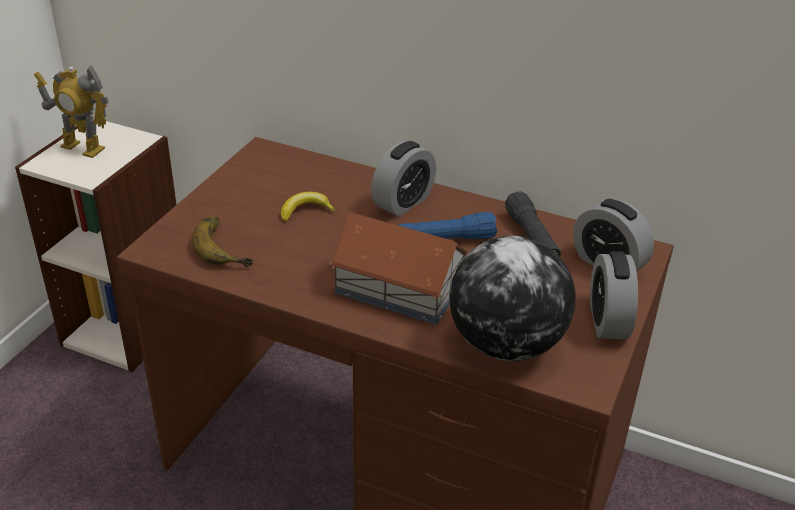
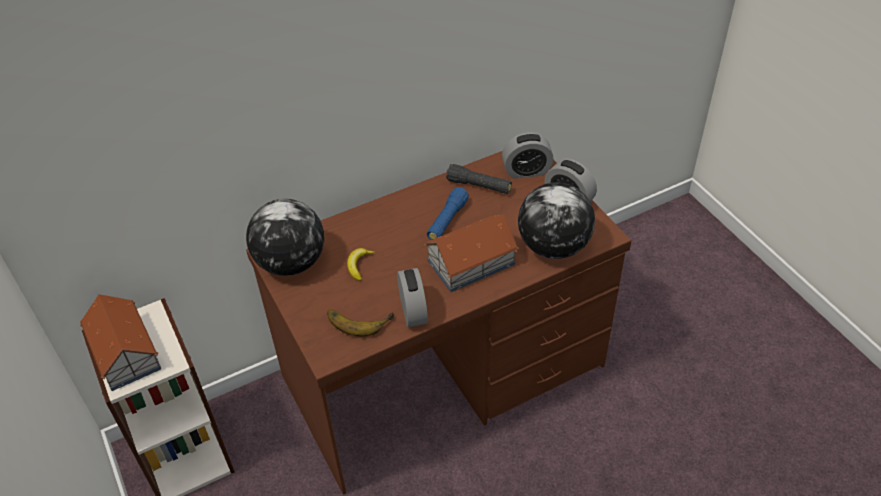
camera: 50 degrees left, 10 degrees up
toy robot [34,65,109,158] -> toy house [80,294,161,391]
alarm clock [371,141,436,217] -> alarm clock moved to [397,268,428,327]
none -> globe [246,199,324,276]

